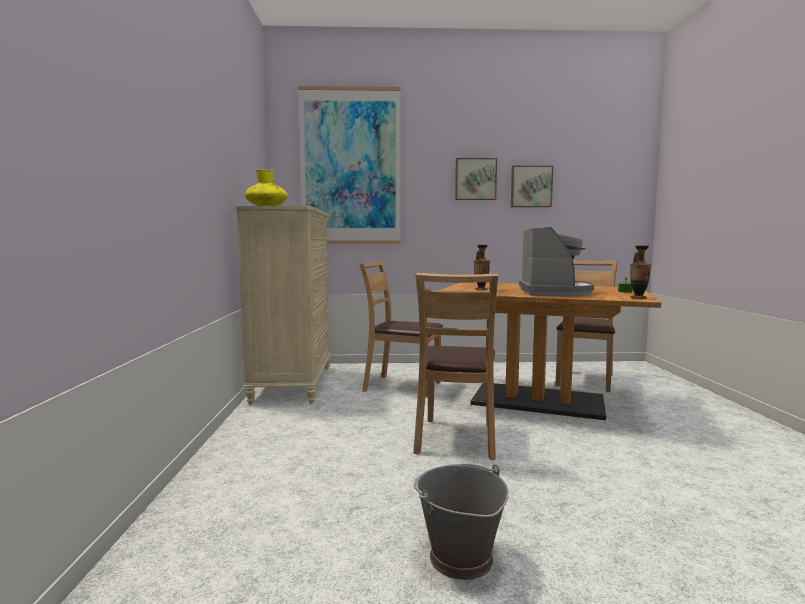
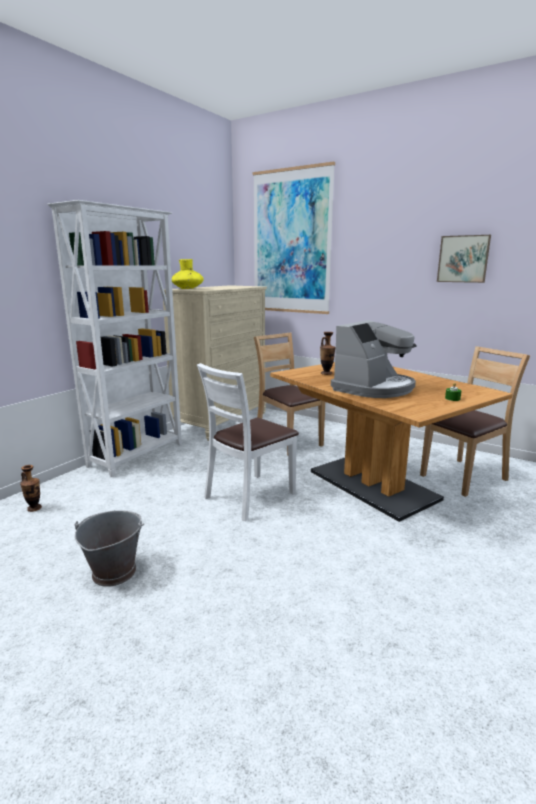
camera: 35 degrees right, 10 degrees up
brown chair [413,273,498,460] -> white chair [197,363,299,521]
picture [455,158,497,200] -> none
vase [630,245,651,299] -> vase moved to [20,465,42,512]
none -> white bookcase [47,200,182,477]

